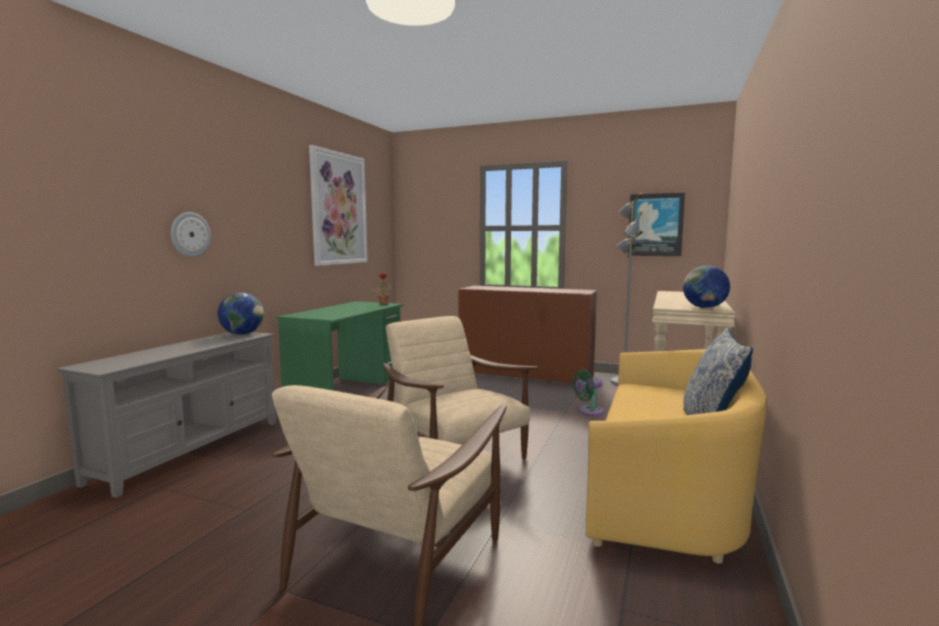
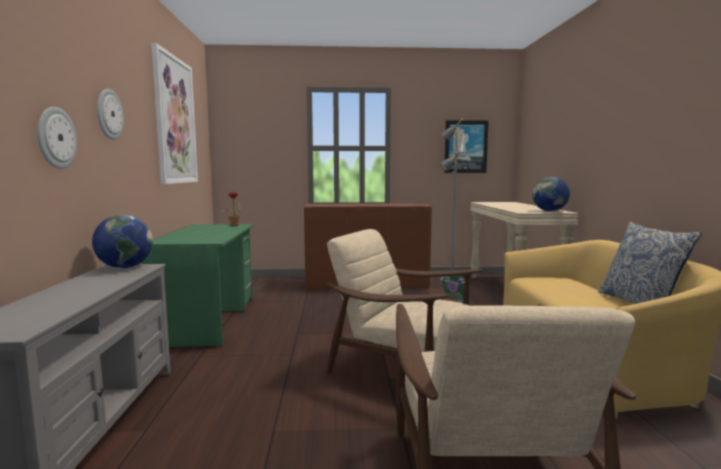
camera: 25 degrees left, 0 degrees up
none -> wall clock [97,89,124,140]

